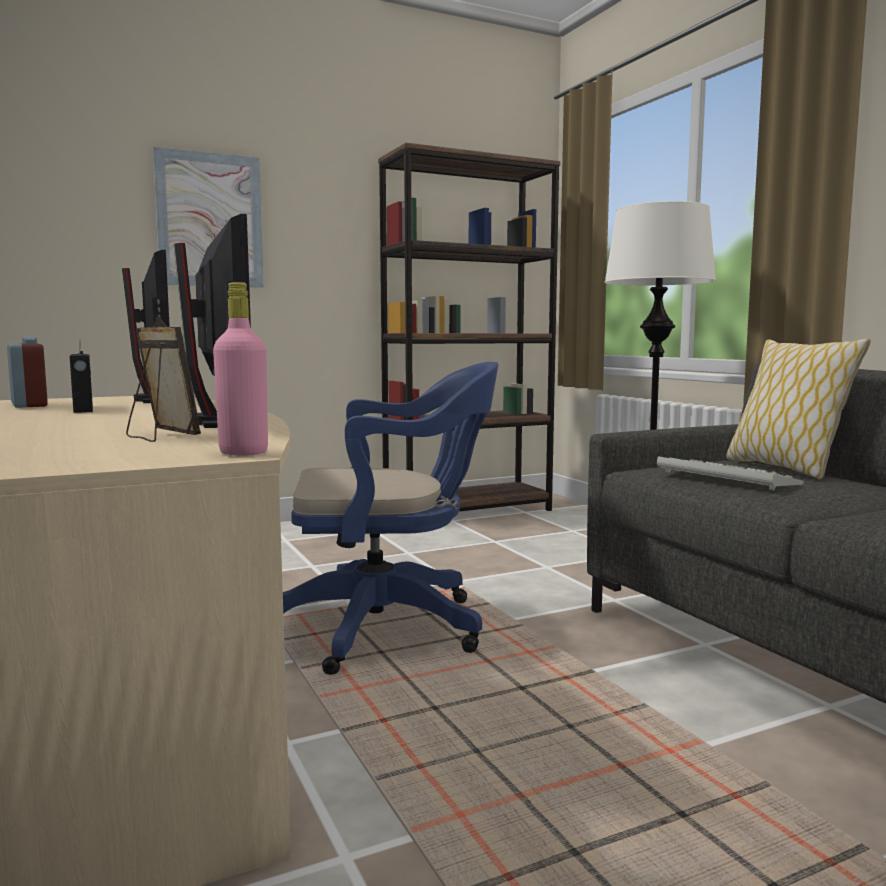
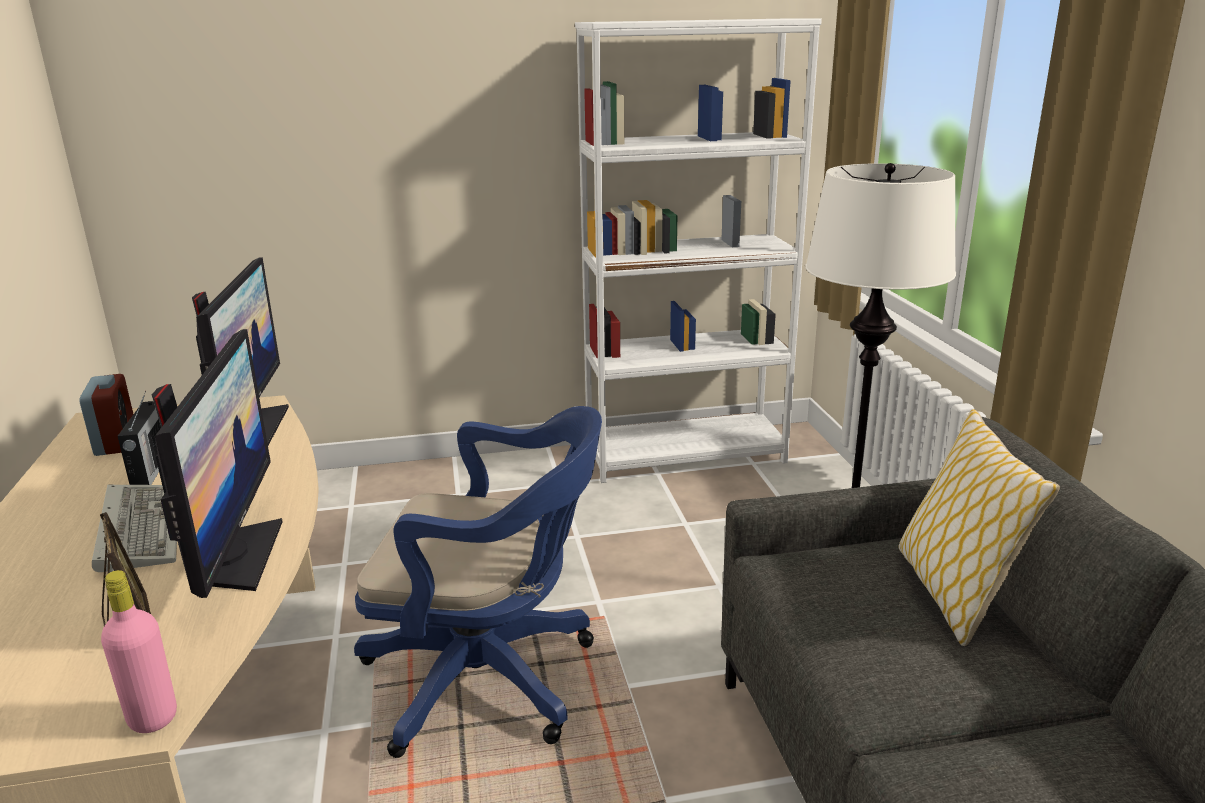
camera: 15 degrees right, 15 degrees up
picture [153,147,264,287] -> none
brown bookcase [378,143,560,512] -> white bookcase [575,18,822,483]
keyboard [657,456,804,490] -> keyboard moved to [92,485,177,572]

